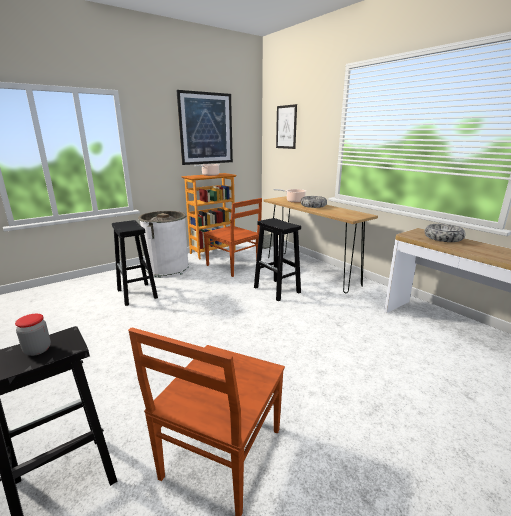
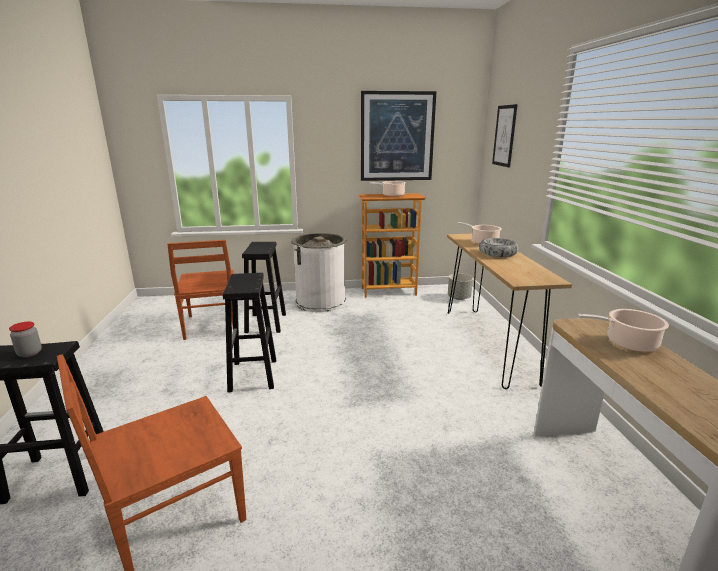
camera: 30 degrees right, 0 degrees up
brown chair [203,198,262,277] -> brown chair moved to [167,240,234,340]
black stool [254,218,301,301] -> black stool moved to [223,273,276,392]
bowl [424,224,466,242] -> cooking pot [578,309,669,352]

